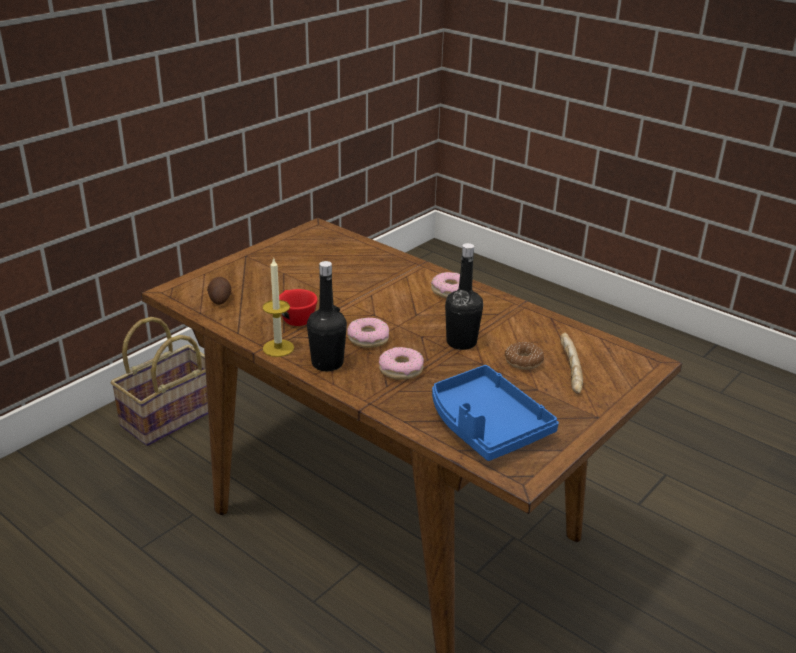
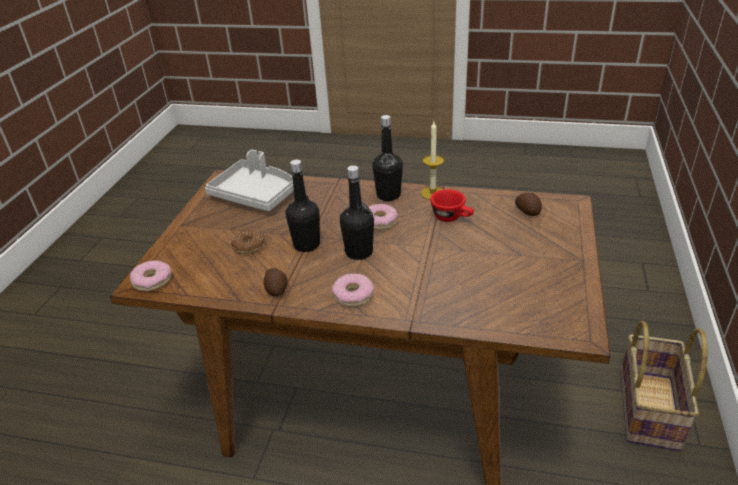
camera: 155 degrees right, 5 degrees up
donut [379,347,424,380] -> donut moved to [130,260,171,292]
blue tray [432,365,559,461] -> grey tray [205,150,294,211]
bread [560,333,583,394] -> none
none -> potato [264,268,288,297]
none -> black bottle [340,165,374,260]

